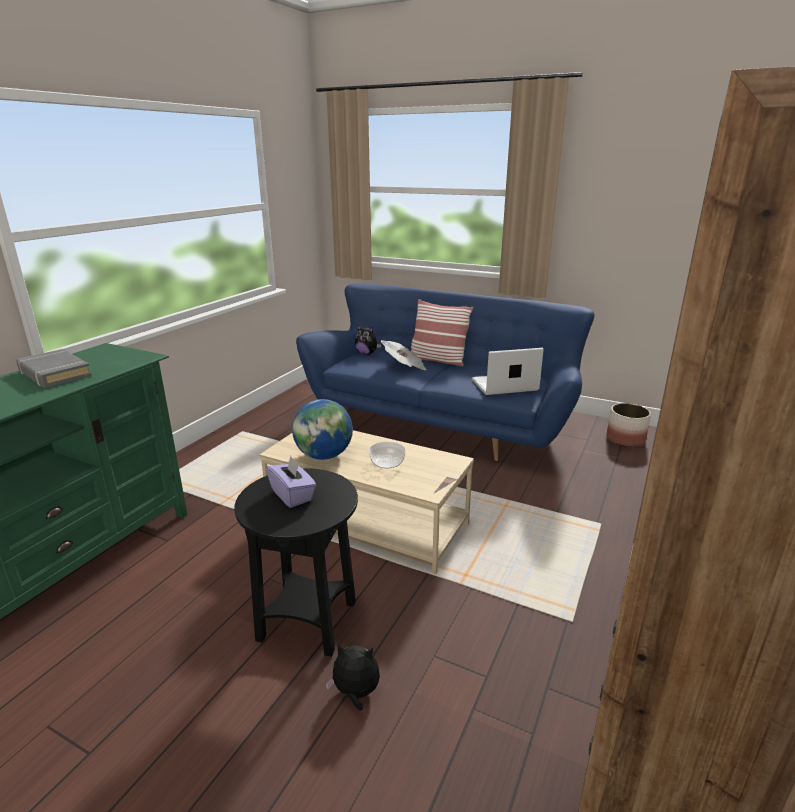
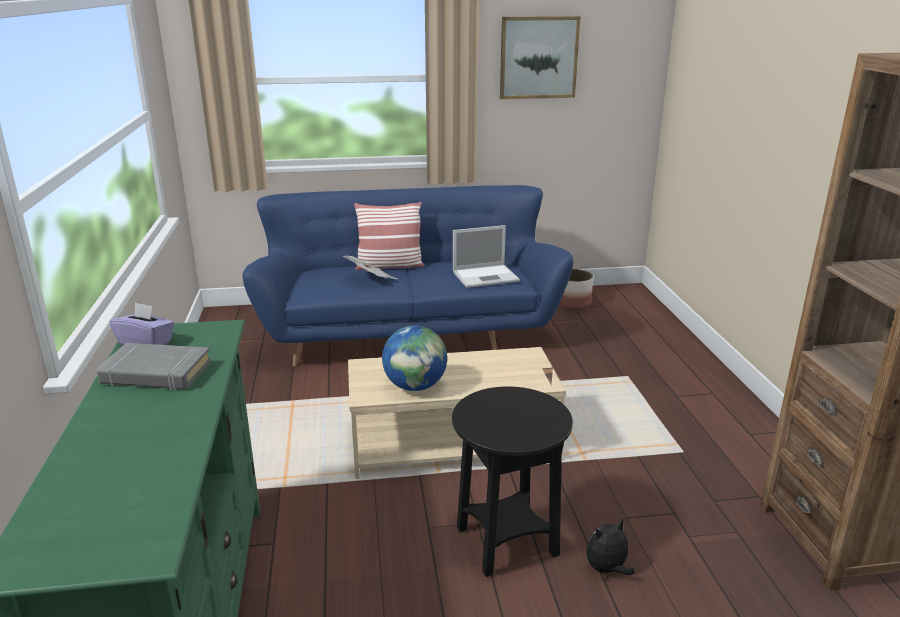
camera: 35 degrees left, 0 degrees up
purple tissue box [266,456,316,508] -> purple tissue box moved to [110,302,174,345]
plush toy [355,325,381,355] -> none
bowl [369,442,406,468] -> none
laptop [472,348,544,395] -> laptop turned 150 degrees counterclockwise [453,225,520,288]
none -> picture [500,16,580,99]

